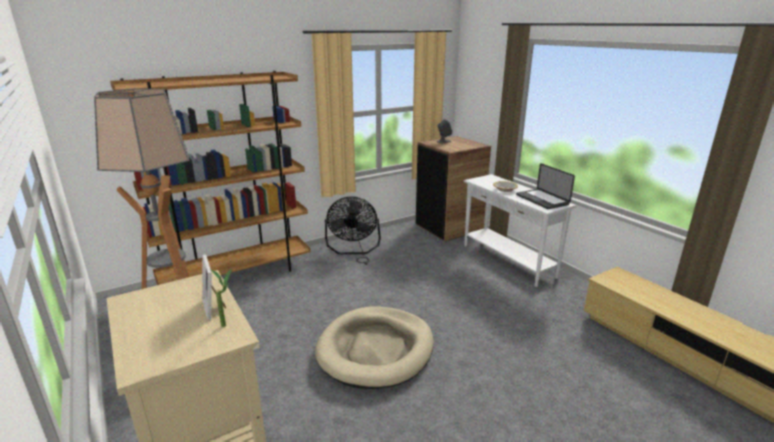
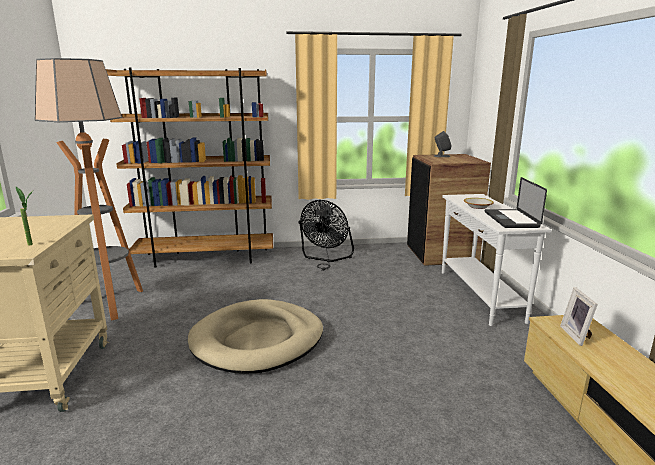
camera: 25 degrees right, 5 degrees down
picture frame [202,255,226,320] -> picture frame moved to [560,287,598,346]

